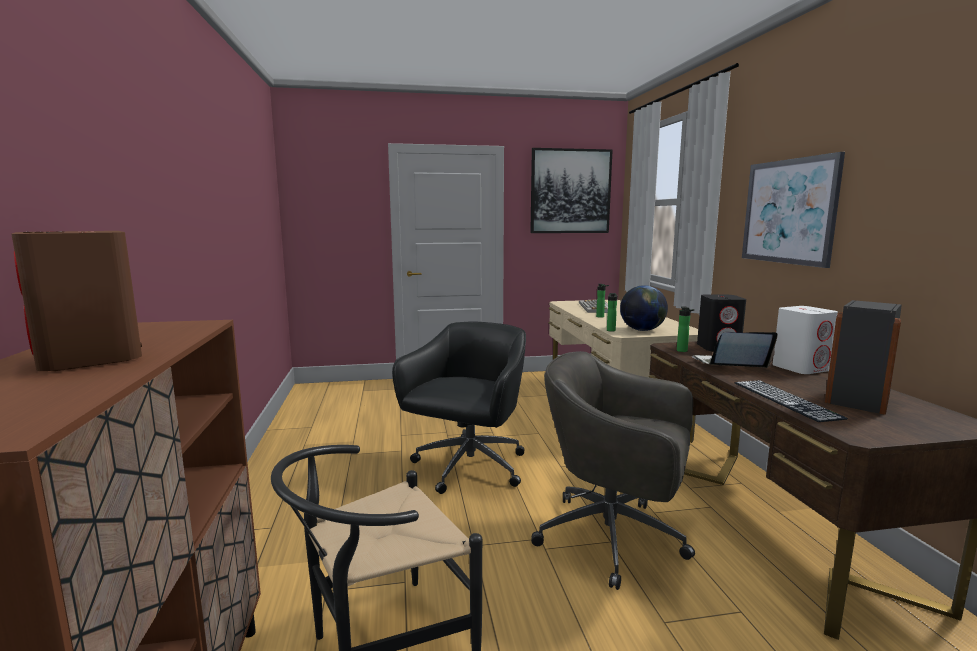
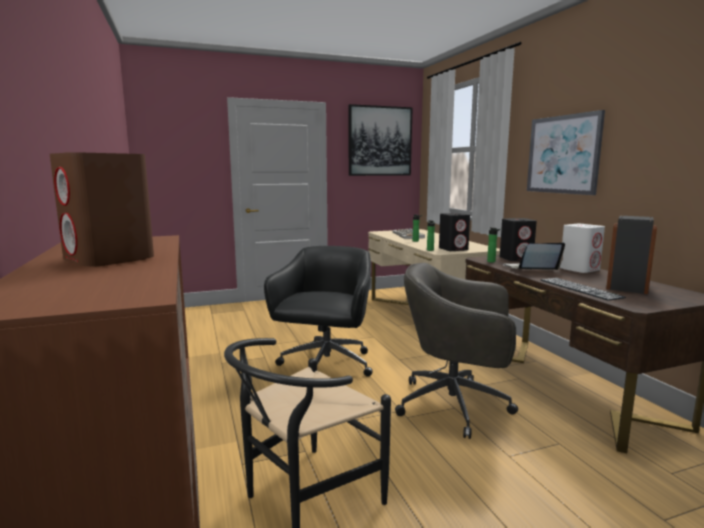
camera: 10 degrees left, 0 degrees up
globe [620,285,668,331] -> black speaker [439,213,470,251]

